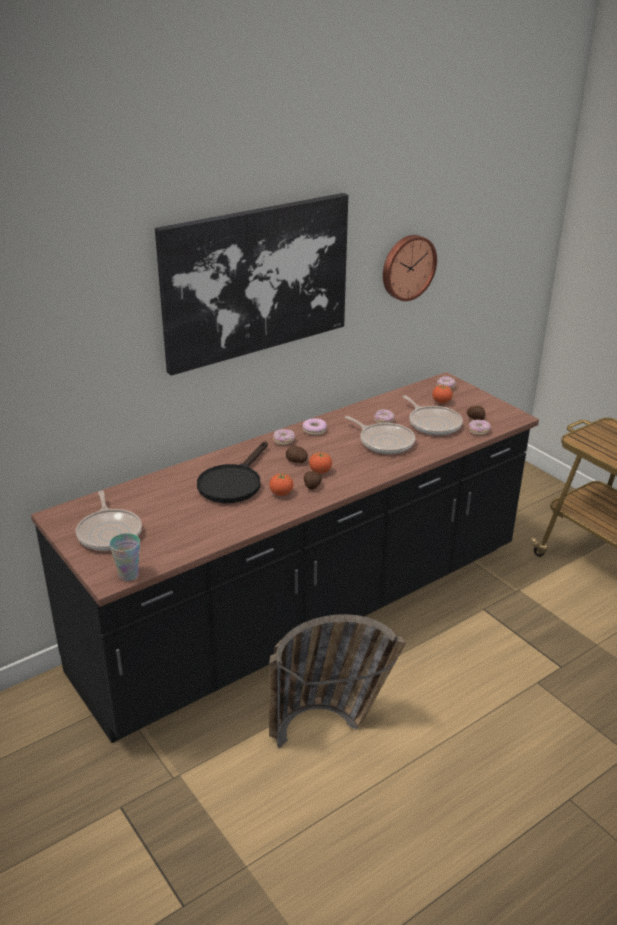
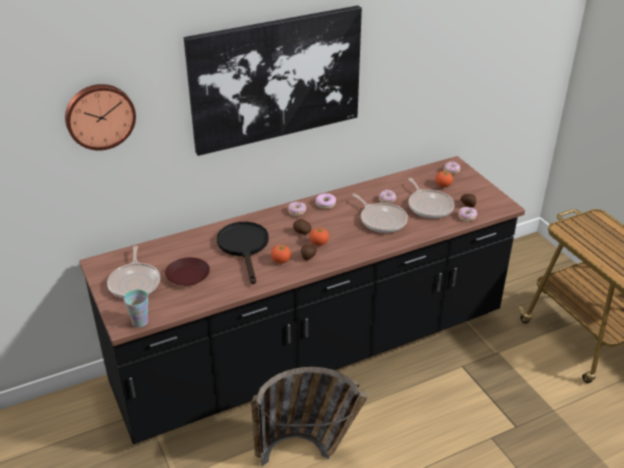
camera: 10 degrees right, 5 degrees up
black frying pan [197,441,268,503] -> black frying pan turned 135 degrees clockwise [217,222,269,284]
wall clock [383,235,437,301] -> wall clock moved to [65,84,136,151]
none -> brown plate [165,257,210,286]

